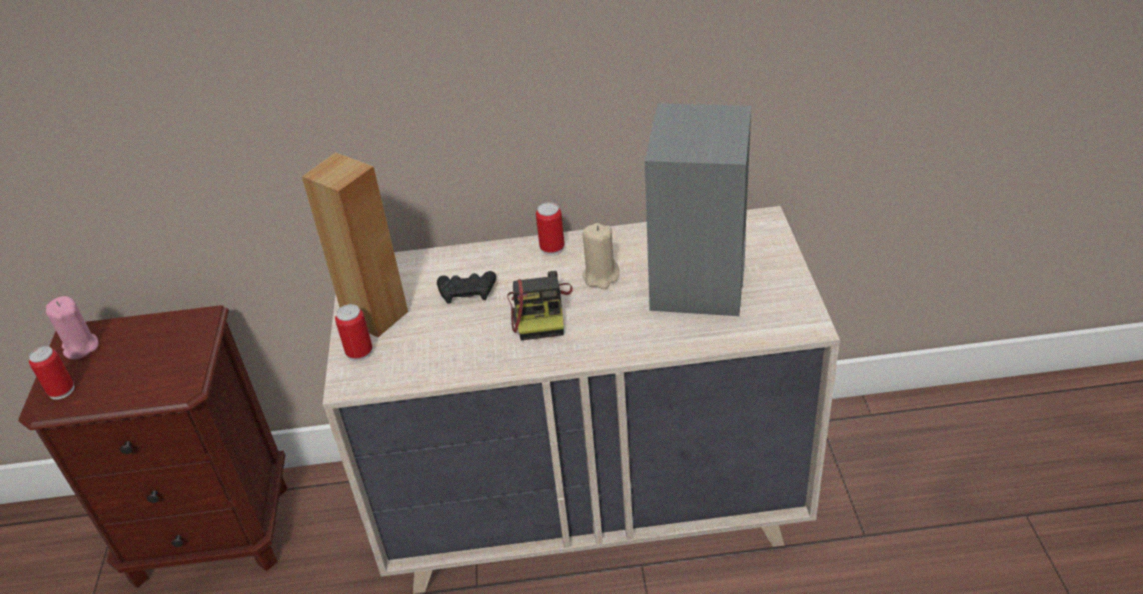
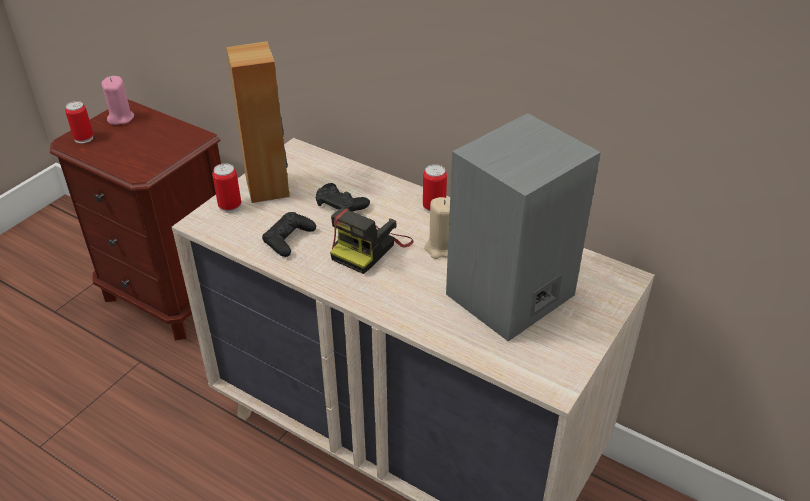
camera: 35 degrees right, 0 degrees up
none -> black game controller [262,212,316,257]

